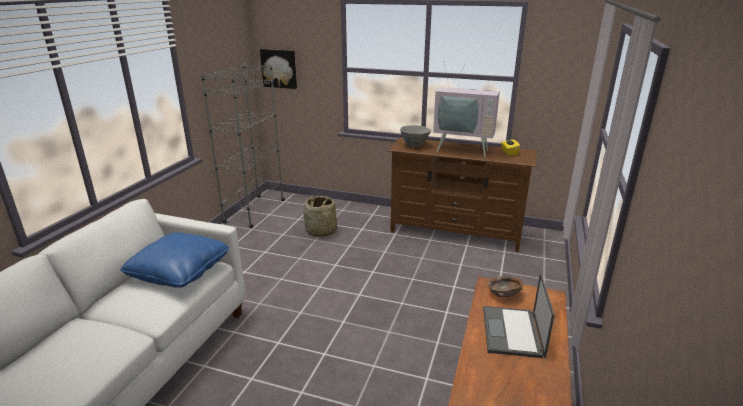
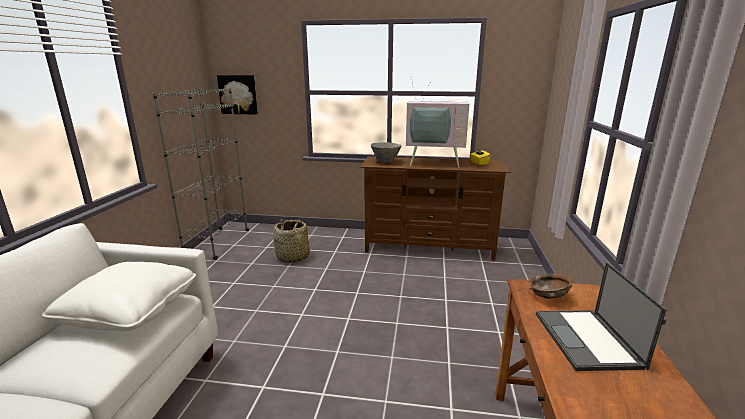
camera: 10 degrees left, 5 degrees down
blue pillow [120,232,229,288] -> white pillow [42,262,196,331]

